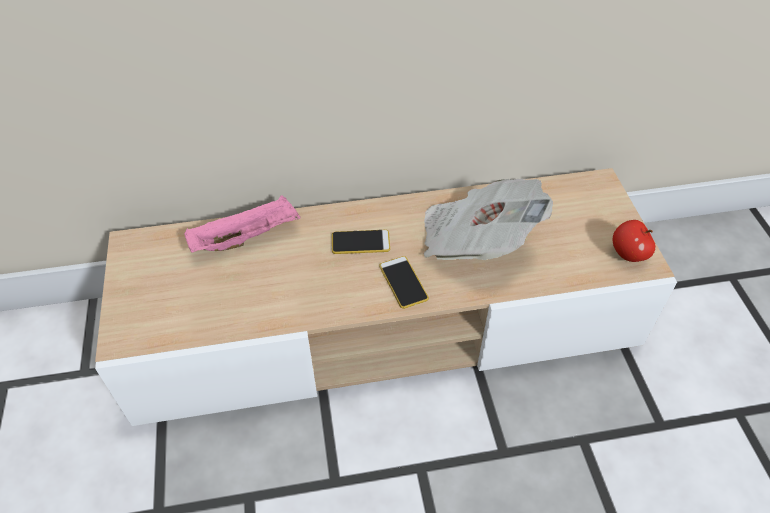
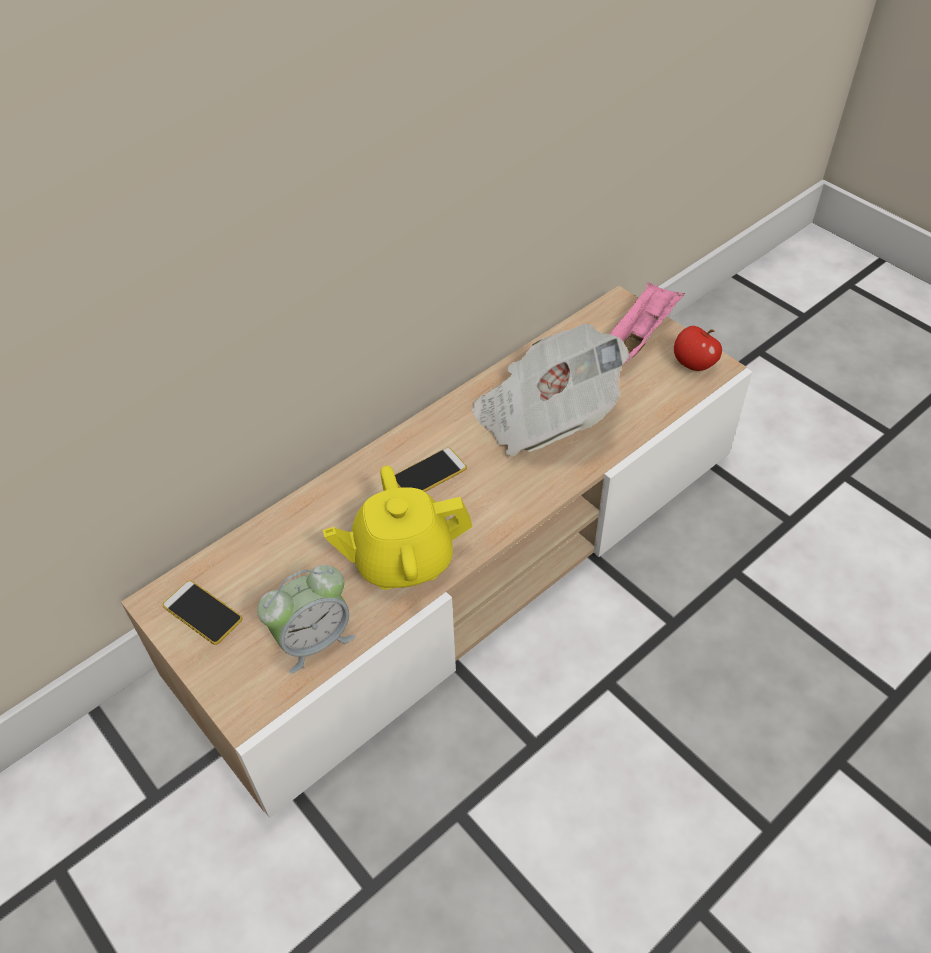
camera: 30 degrees left, 0 degrees up
pink tray [184,195,300,253] -> pink tray moved to [610,282,685,363]
phone [379,256,429,309] -> phone moved to [163,581,242,645]
none -> alarm clock [257,565,356,673]
none -> yellow teapot [323,466,472,590]

